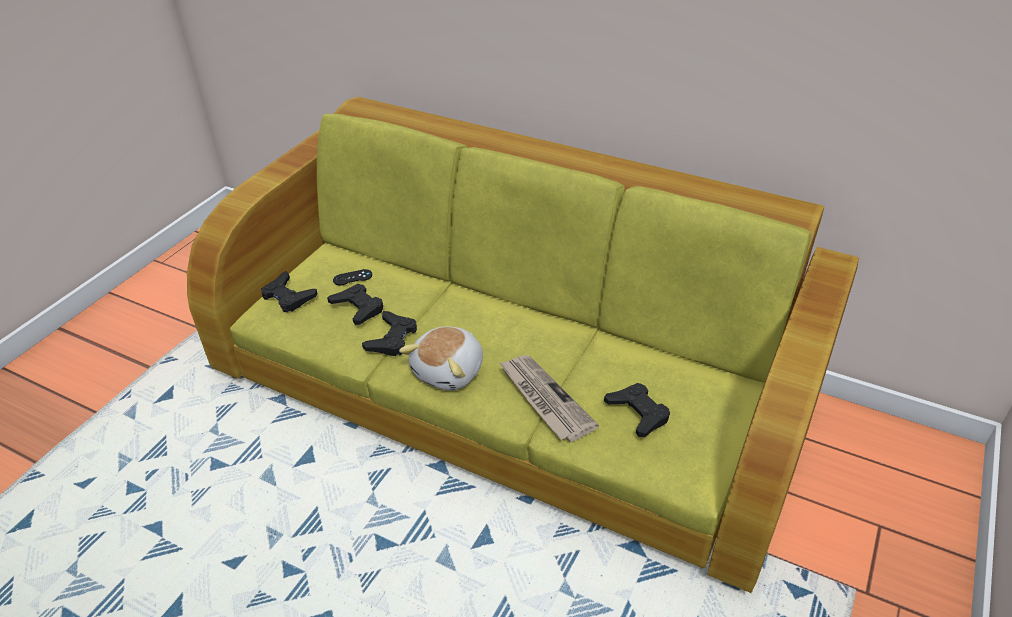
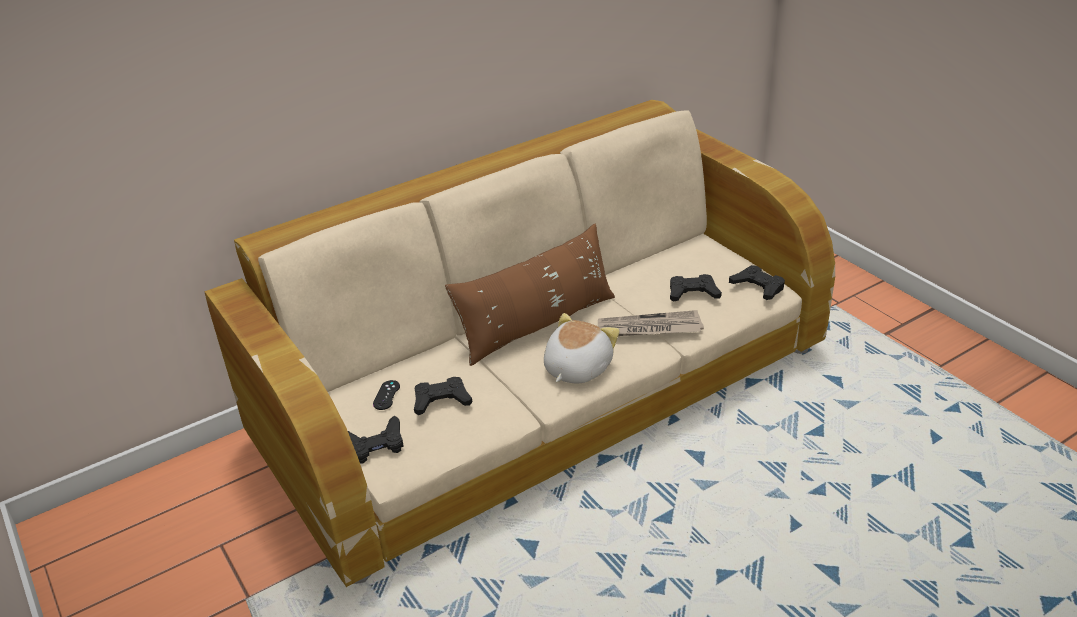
camera: 60 degrees left, 5 degrees down
green sofa [187,97,859,593] -> beige sofa [204,100,835,587]
black game controller [362,311,417,356] -> black game controller moved to [729,265,785,300]
plush toy [399,326,483,391] -> plush toy turned 120 degrees counterclockwise [544,313,620,383]
none -> brown pillow [445,224,615,366]

